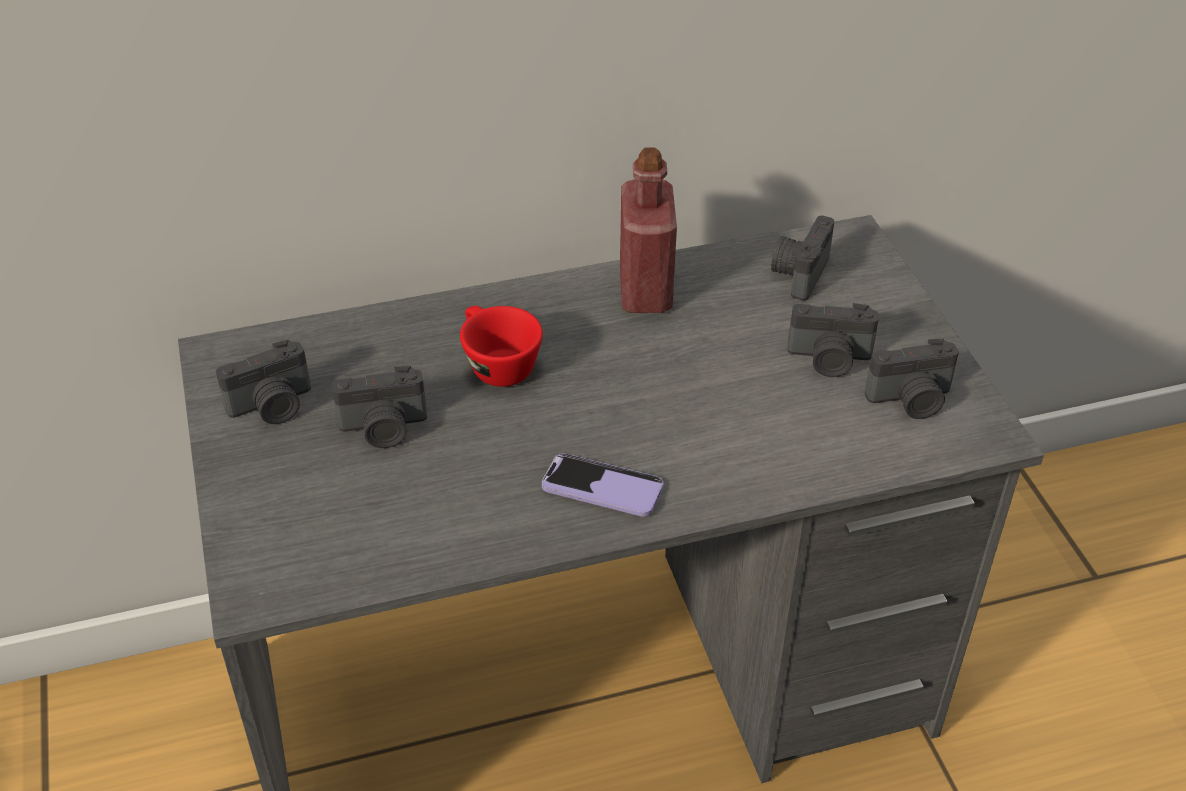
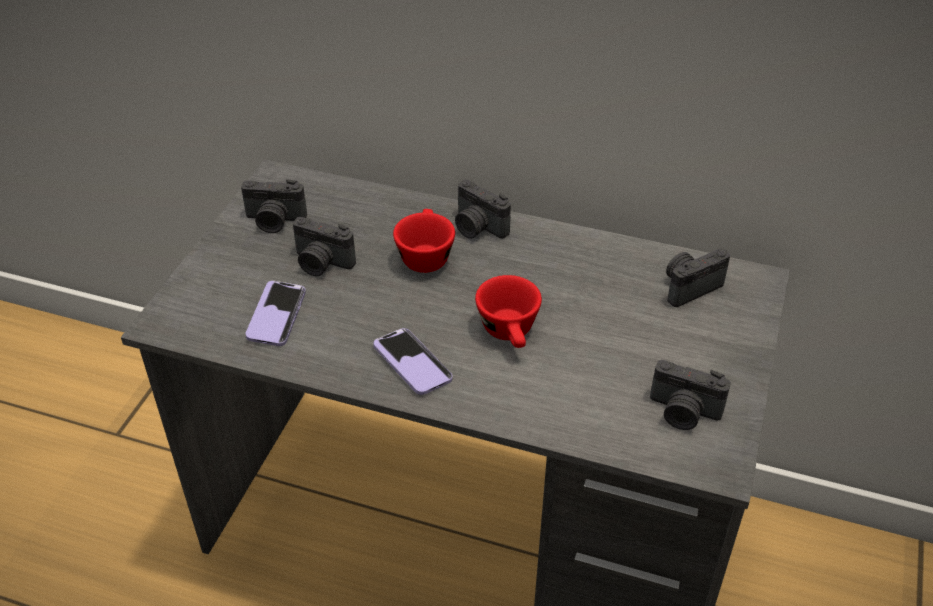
camera: 35 degrees right, 0 degrees up
red bottle [620,147,677,313] -> none
camera [788,303,878,377] -> camera moved to [455,180,511,239]
none -> phone [246,281,306,346]
none -> red cup [475,275,542,348]

